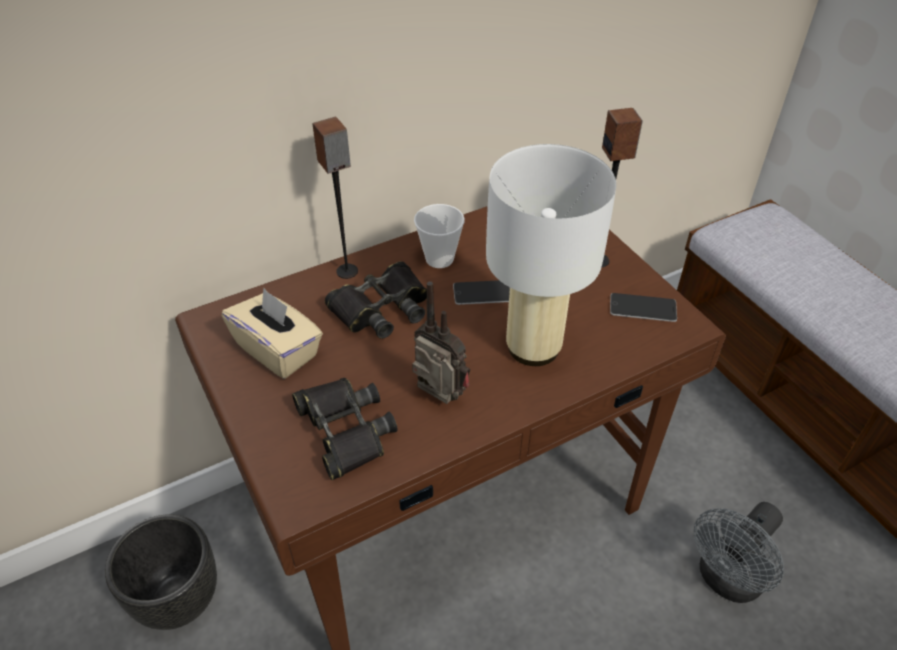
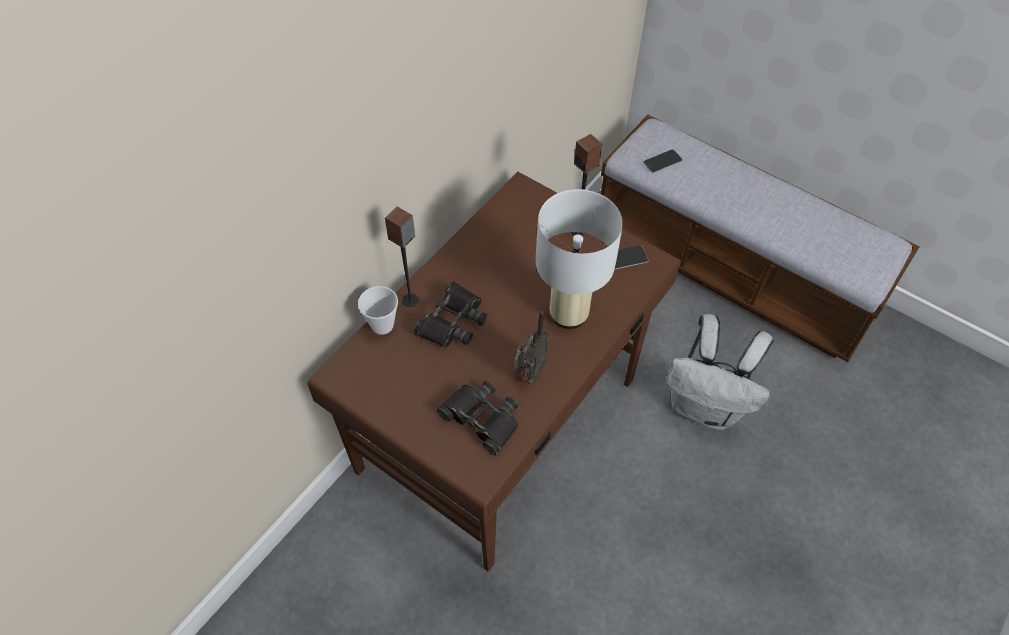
camera: 25 degrees left, 10 degrees up
black planter [105,514,217,630] -> none
beige tissue box [222,288,323,379] -> none
radio [412,281,471,404] -> radio turned 105 degrees clockwise [514,310,549,385]
cup [414,204,465,268] -> cup moved to [358,286,398,335]
phone [453,280,510,305] -> phone moved to [643,149,683,173]
grey fan [694,502,784,603] -> white backpack [666,314,774,430]

